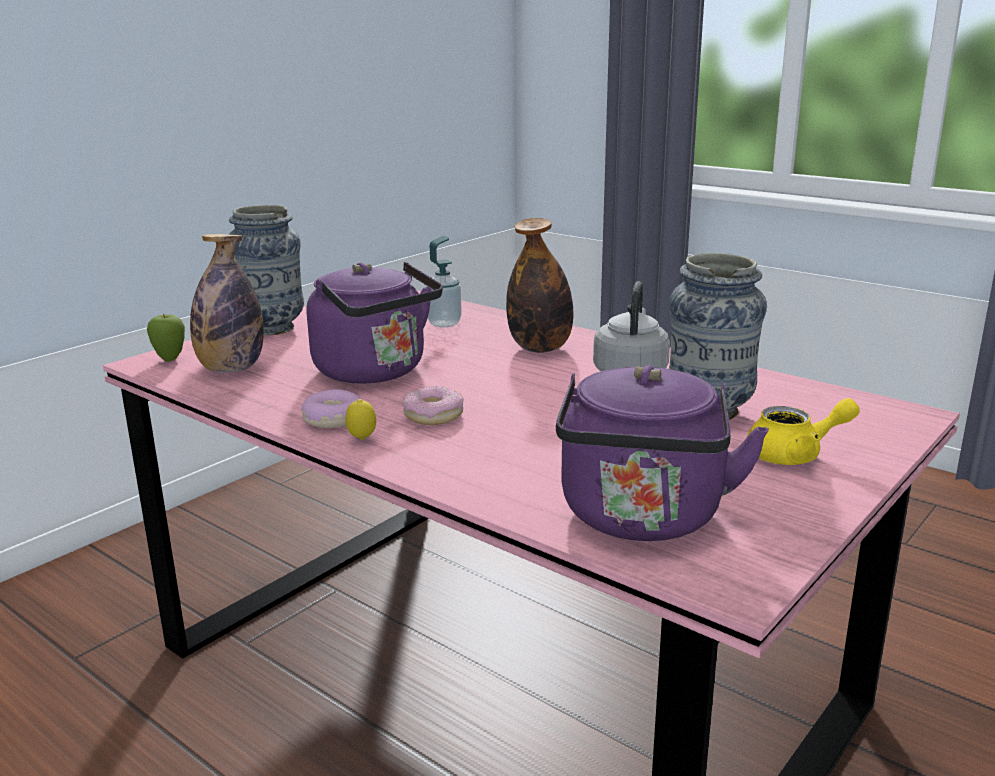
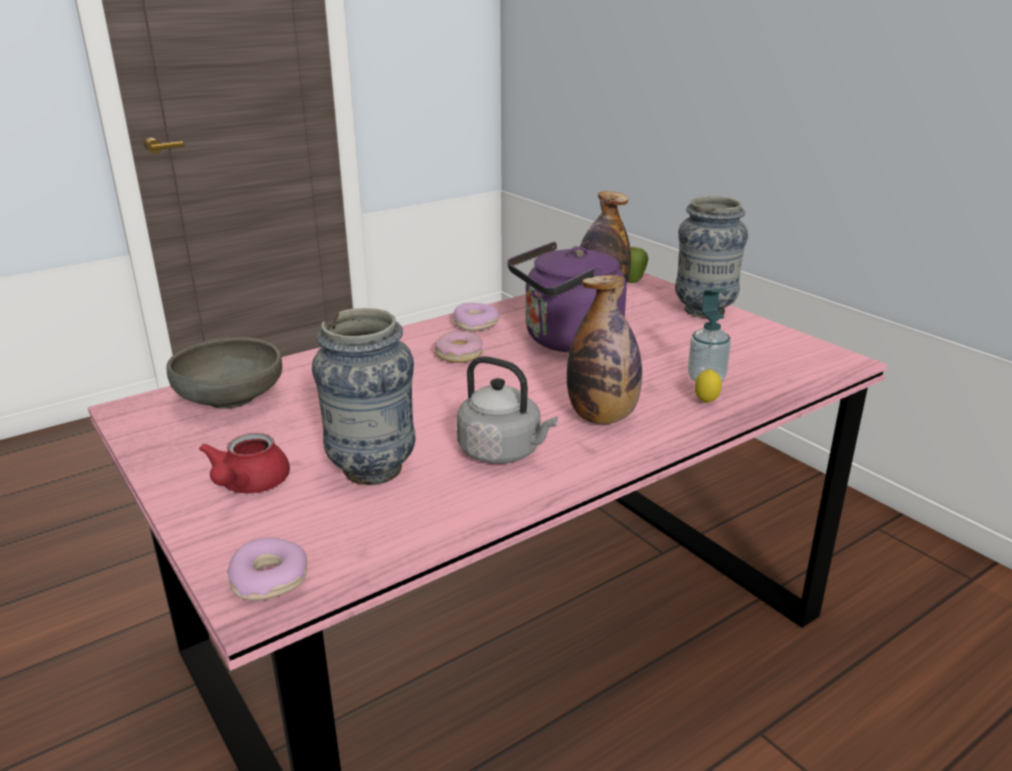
camera: 105 degrees right, 5 degrees up
lemon [345,399,376,440] -> lemon moved to [695,369,722,403]
purple kettle [556,365,769,541] -> grey bowl [166,337,282,409]
yellow teapot [747,398,860,465] -> red teapot [199,433,290,493]
none -> donut [227,538,307,601]

